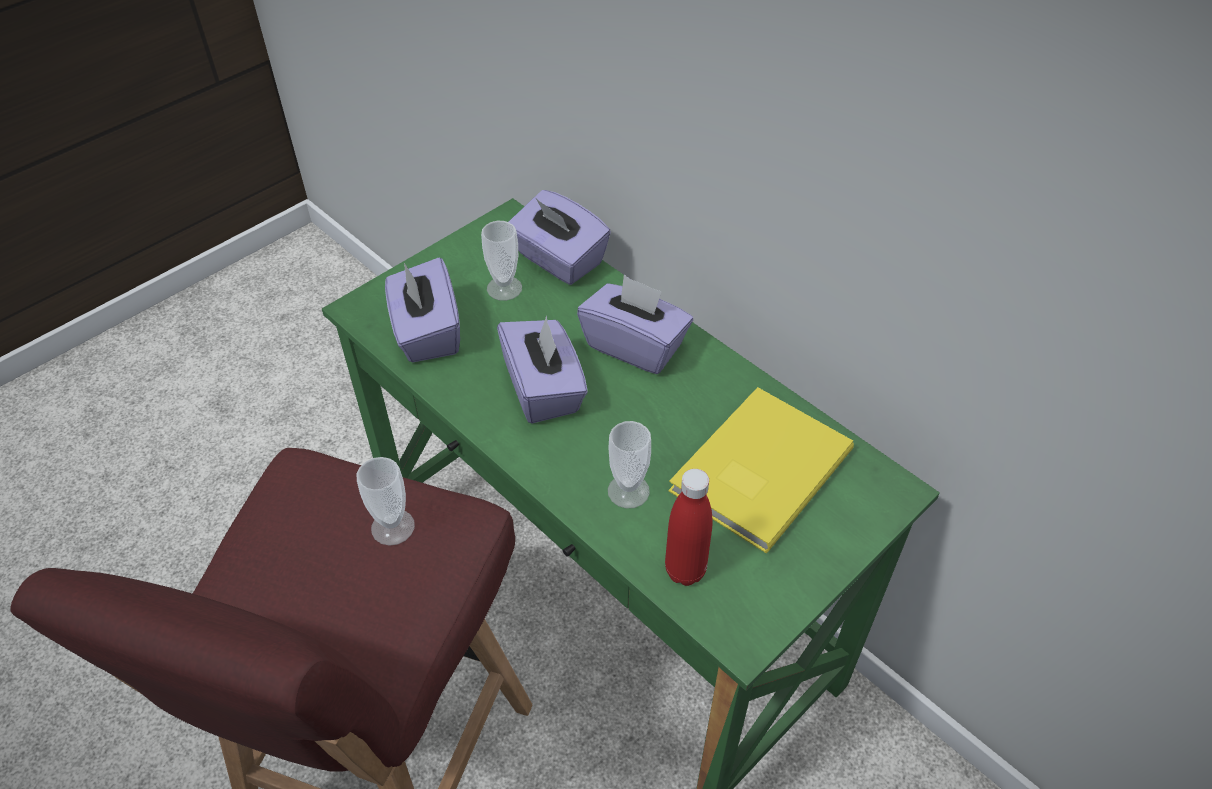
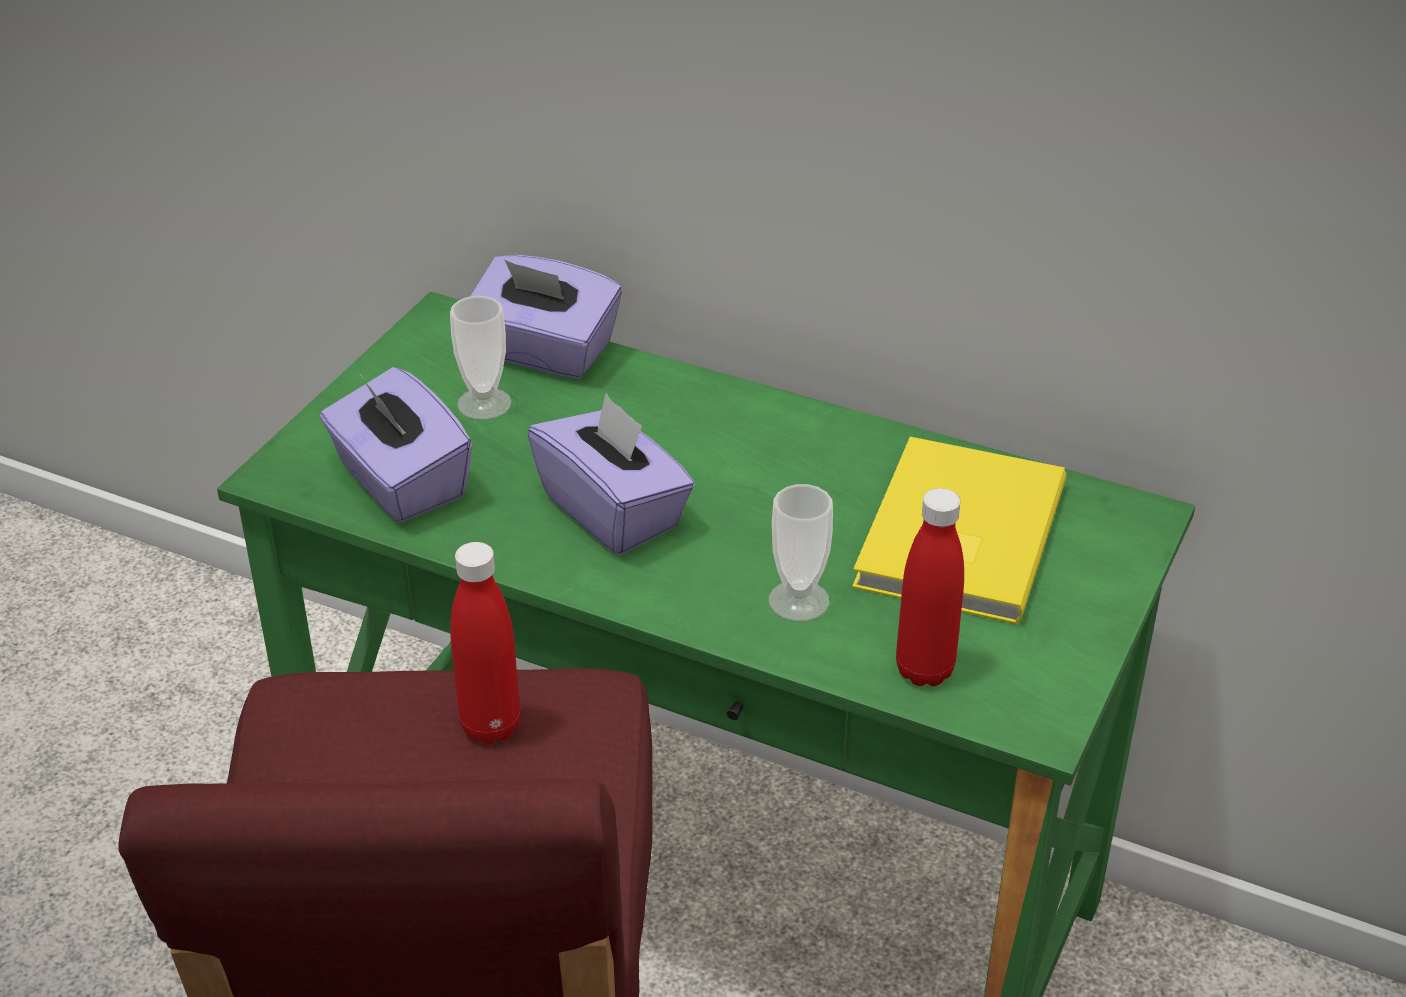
camera: 20 degrees left, 10 degrees down
cup [357,457,415,546] -> red bottle [450,542,520,744]
purple tissue box [577,275,693,374] -> none

